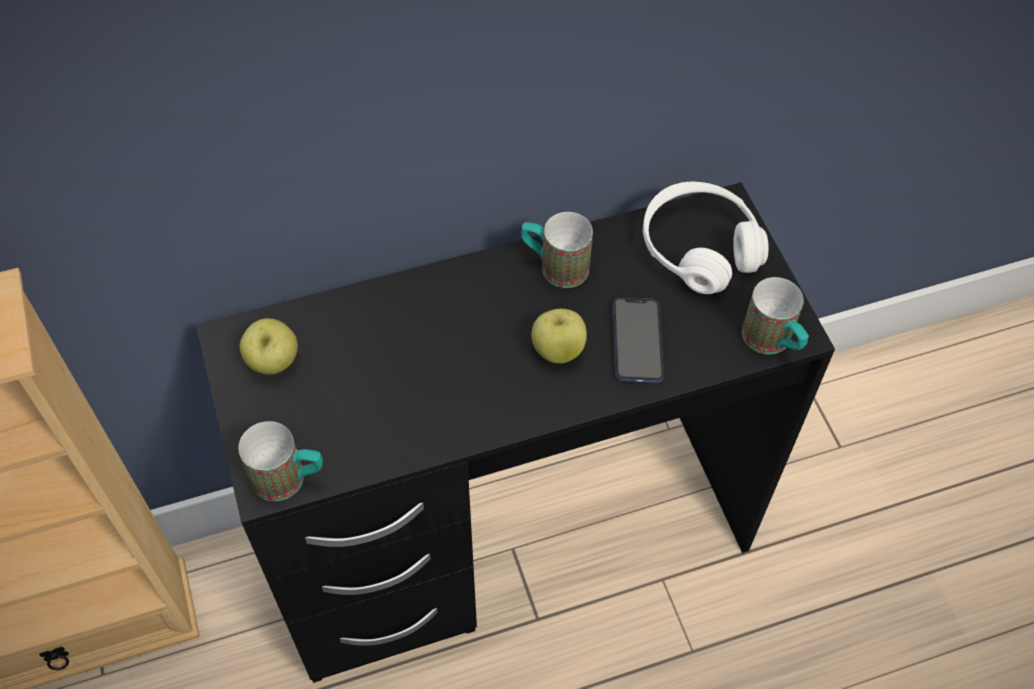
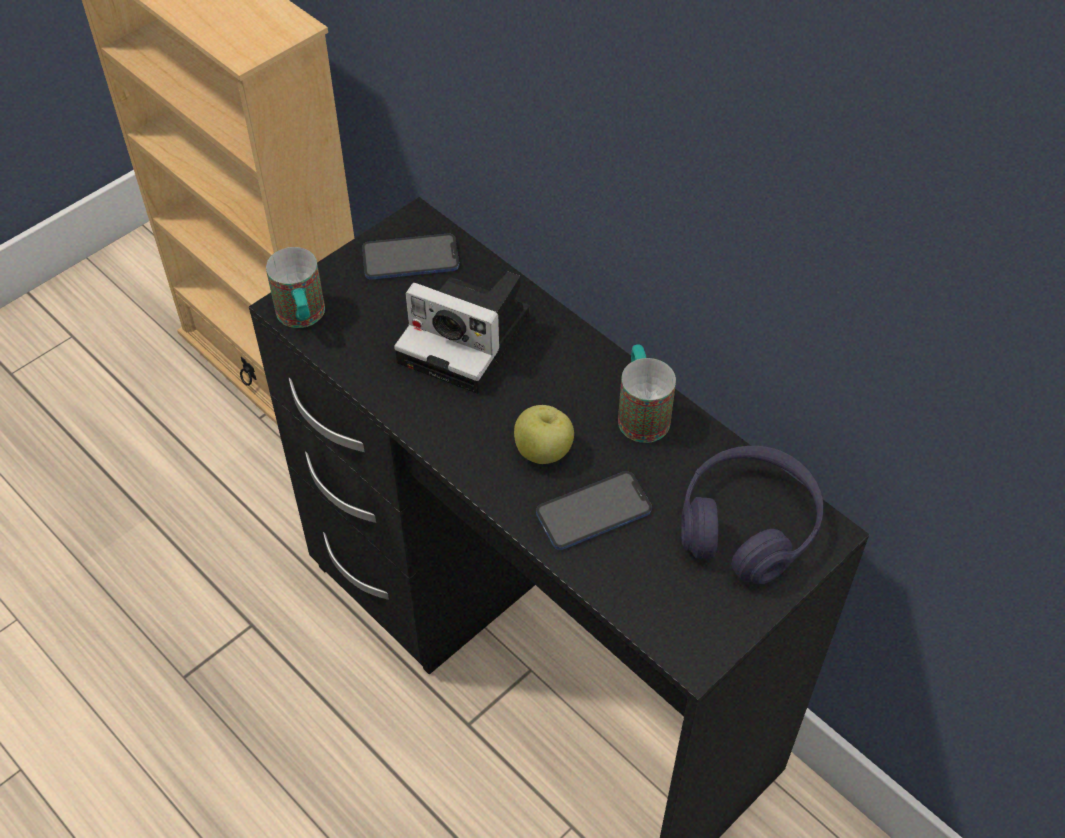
camera: 65 degrees right, 5 degrees down
apple [240,318,298,375] -> phone [362,233,459,280]
white headphones [643,182,769,294] -> purple headphones [681,446,823,584]
mug [742,277,809,355] -> none
none -> camera [394,272,530,394]

